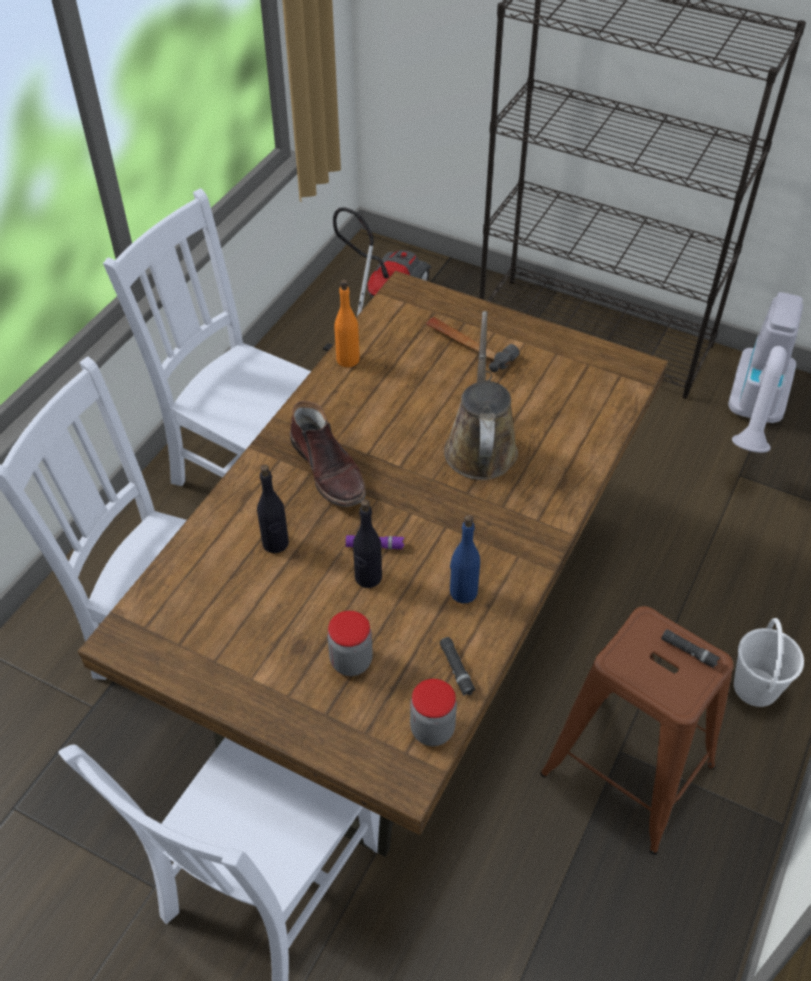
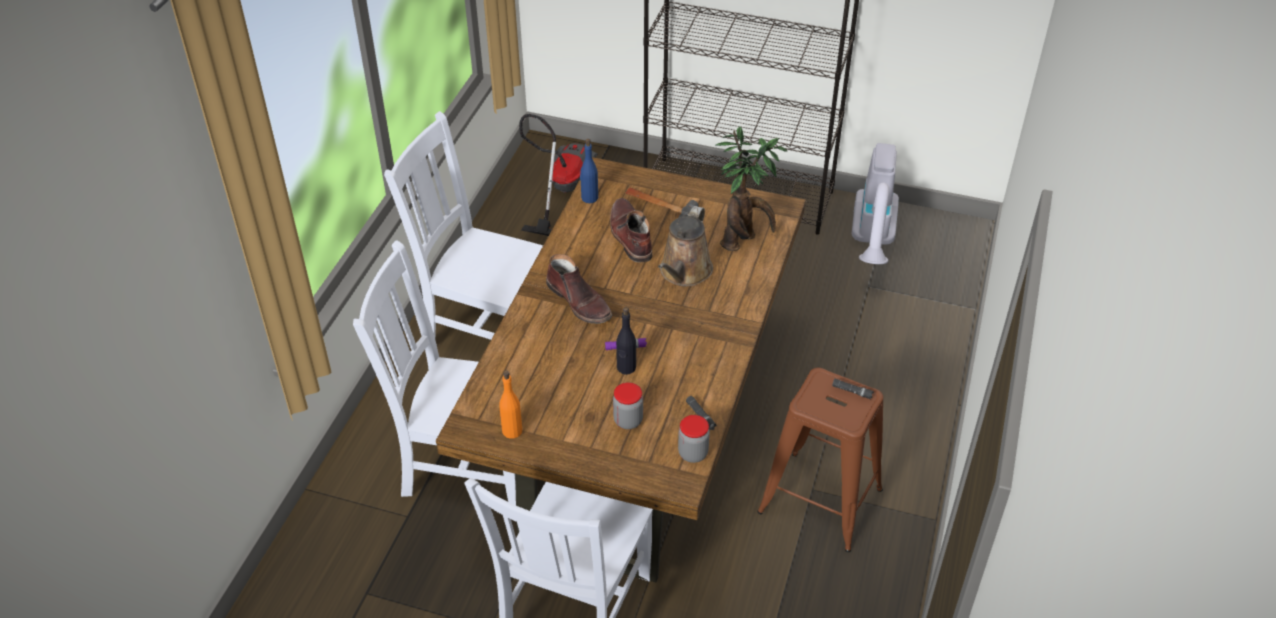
camera: 10 degrees left, 5 degrees down
black bottle [257,465,289,553] -> none
orange bottle [334,280,360,367] -> orange bottle moved to [499,370,522,439]
brown watering can [444,311,518,480] -> brown watering can turned 150 degrees counterclockwise [658,206,713,287]
blue bottle [450,515,480,603] -> blue bottle moved to [580,139,598,203]
white bucket [734,618,804,707] -> none
none -> brown boot [610,198,652,262]
none -> potted plant [716,126,788,251]

